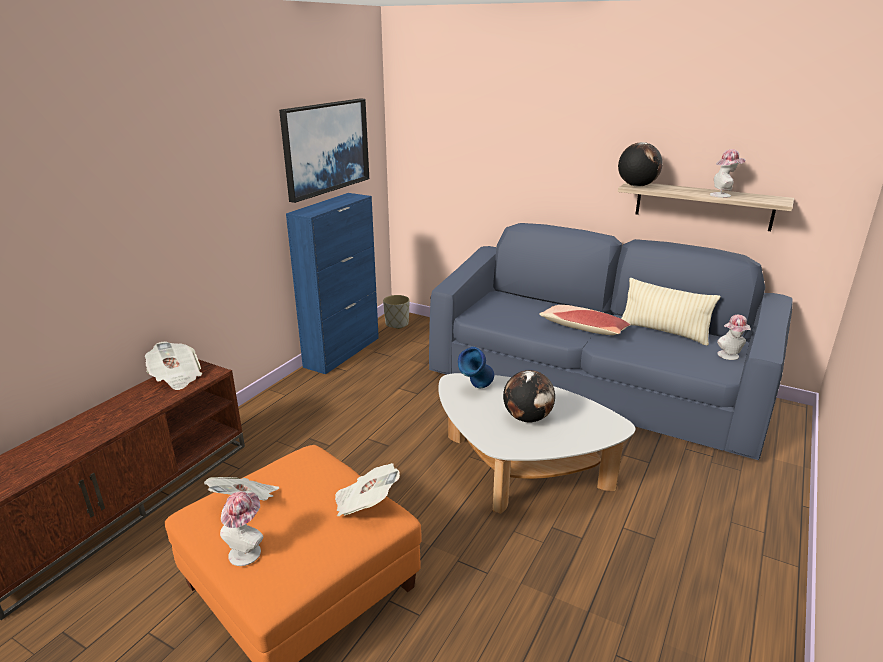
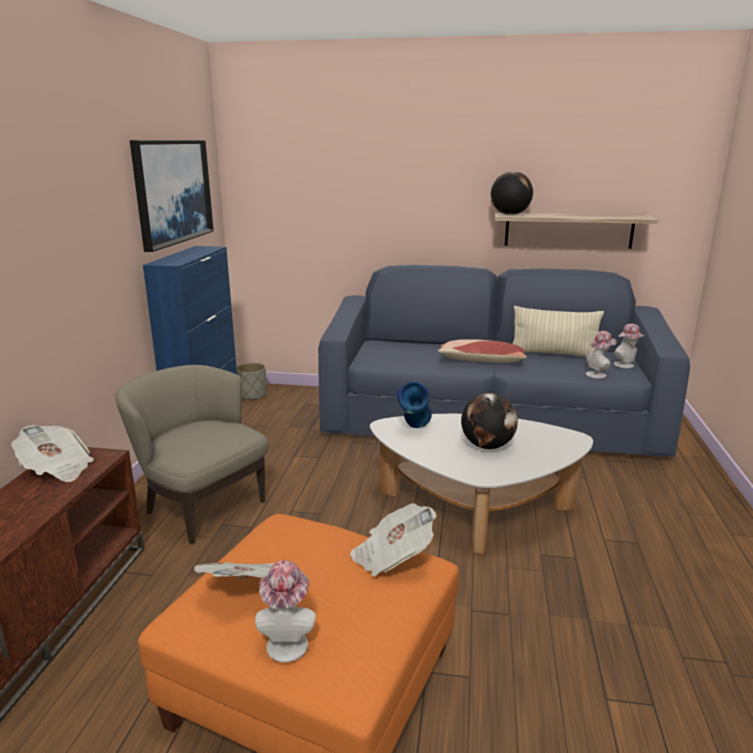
camera: 20 degrees left, 5 degrees down
hat [710,149,745,198] -> hat moved to [586,331,617,379]
none -> beige armchair [115,365,269,544]

